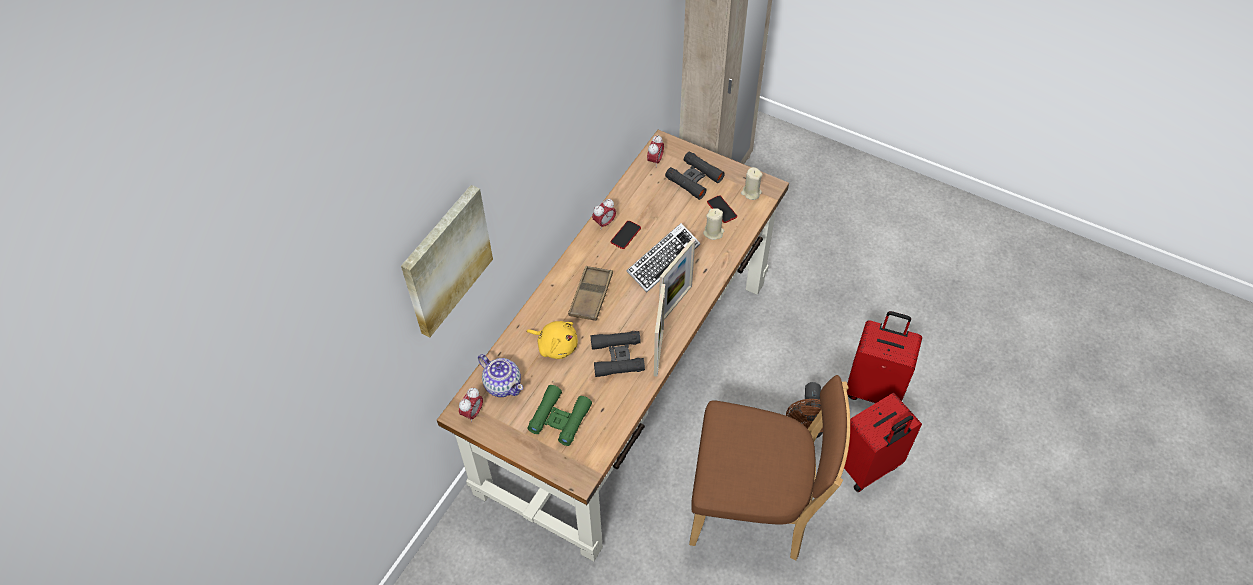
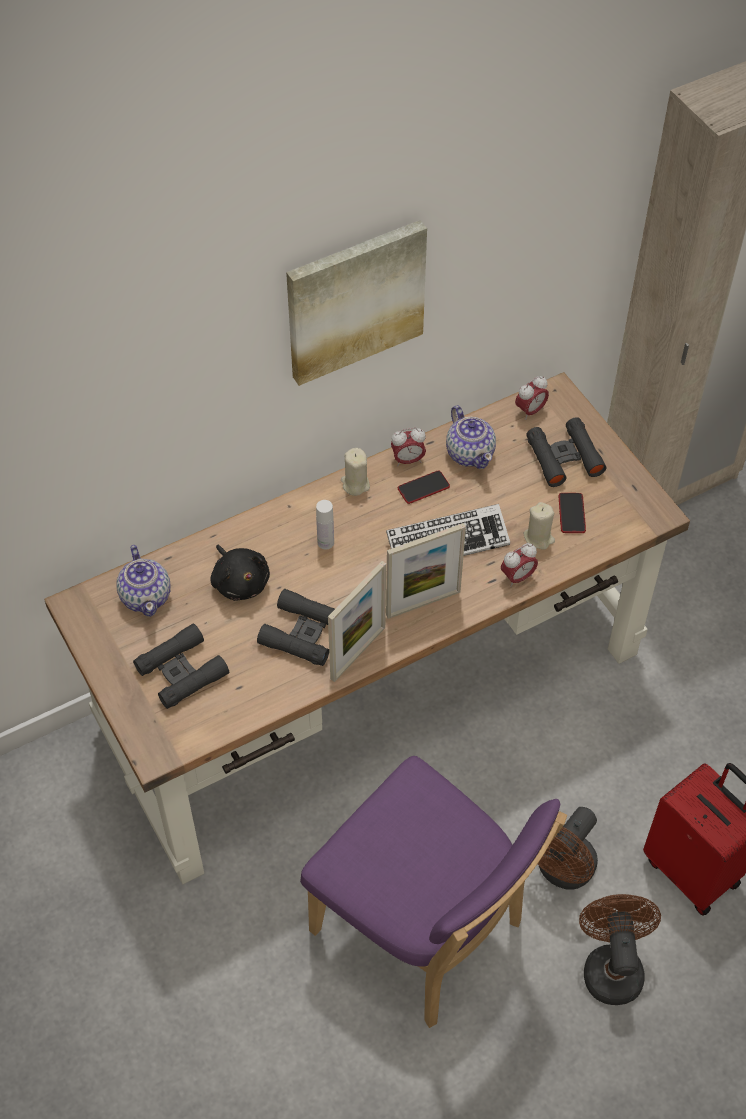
camera: 30 degrees right, 0 degrees up
picture [401,185,493,338] -> picture moved to [286,220,427,386]
alarm clock [459,388,483,422] -> alarm clock moved to [501,543,538,587]
yellow plush toy [527,321,578,359] -> black plush toy [211,545,270,601]
green binoculars [527,385,592,446] -> black binoculars [133,624,229,709]
brown tray [568,266,613,321] -> white bottle [316,500,334,550]
brown chair [689,375,850,561] -> purple chair [300,756,567,1028]
beige candle [741,167,763,200] -> beige candle moved to [341,448,370,496]
red suitcase [844,393,922,492] -> brown fan [579,894,661,1005]
none -> teapot [446,406,496,469]

